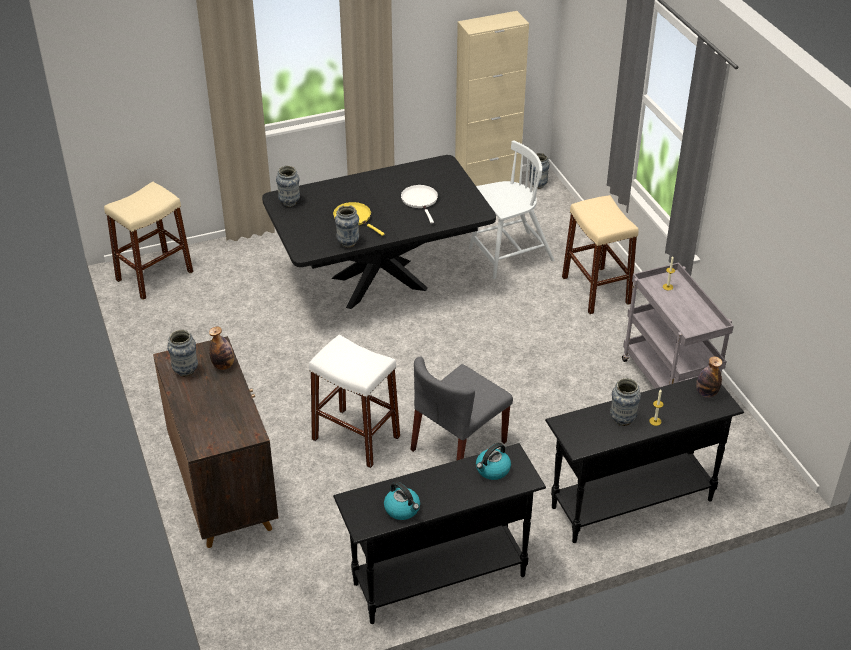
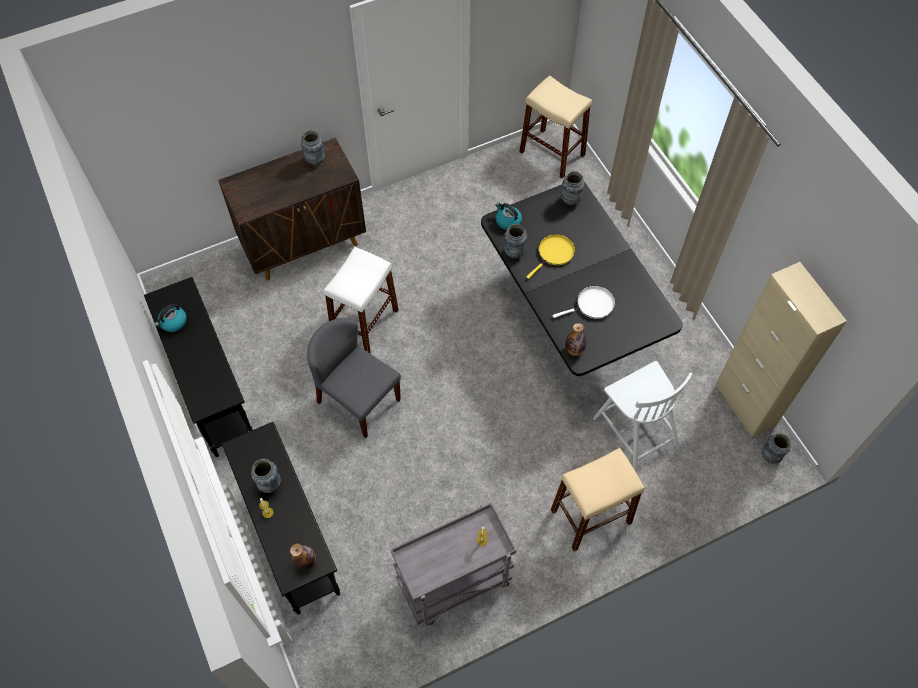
camera: 85 degrees right, 20 degrees up
bottle [209,326,234,370] -> bottle moved to [565,323,587,356]
kettle [476,443,511,480] -> kettle moved to [496,203,522,230]

